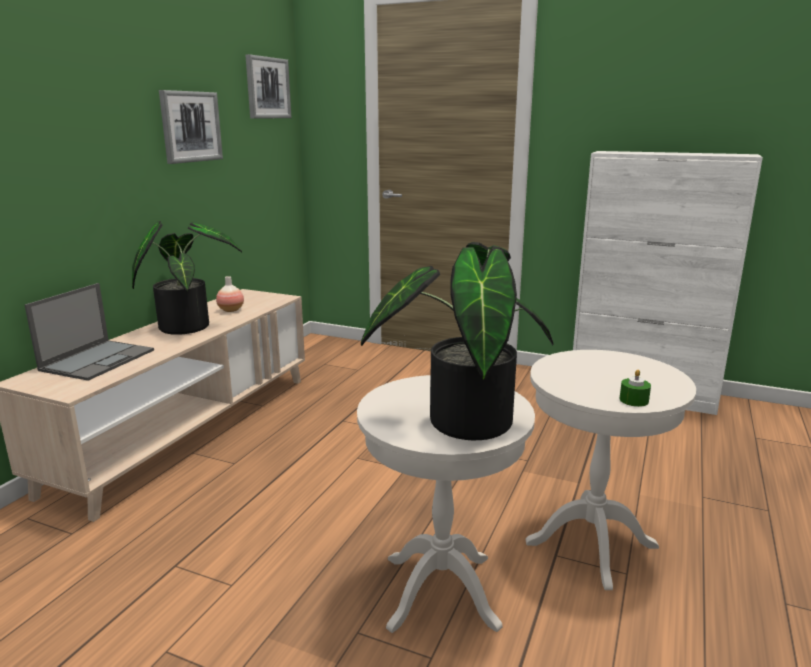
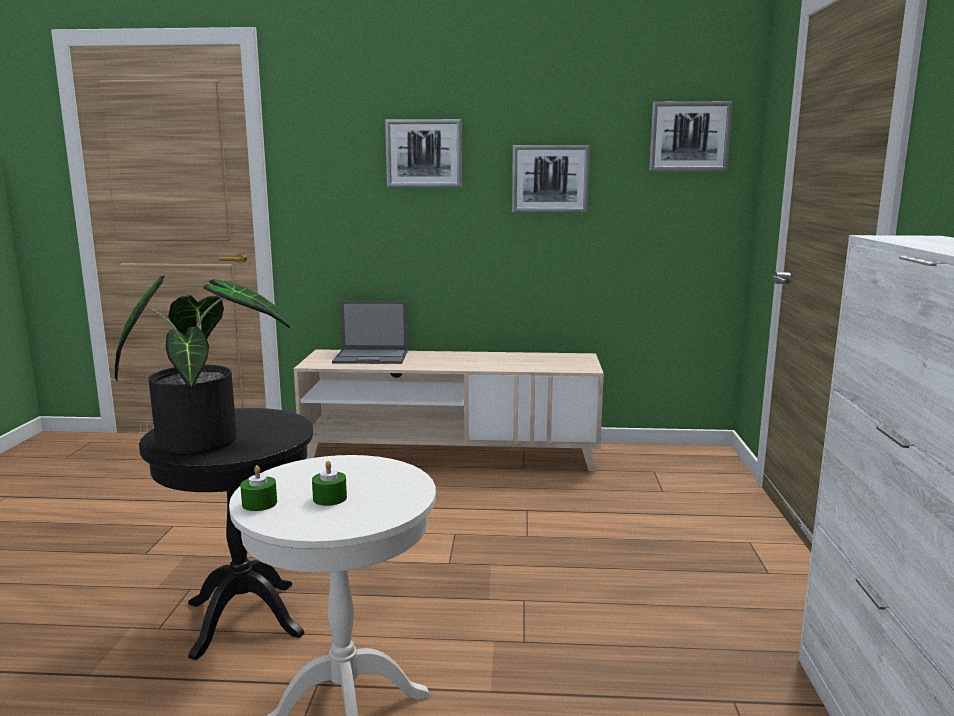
camera: 70 degrees right, 5 degrees down
potted plant [132,221,242,335] -> none
vase [216,276,244,312] -> none
white side table [357,375,535,633] -> black side table [139,408,313,660]
none -> green candle [312,461,347,506]
none -> picture [385,119,462,188]

